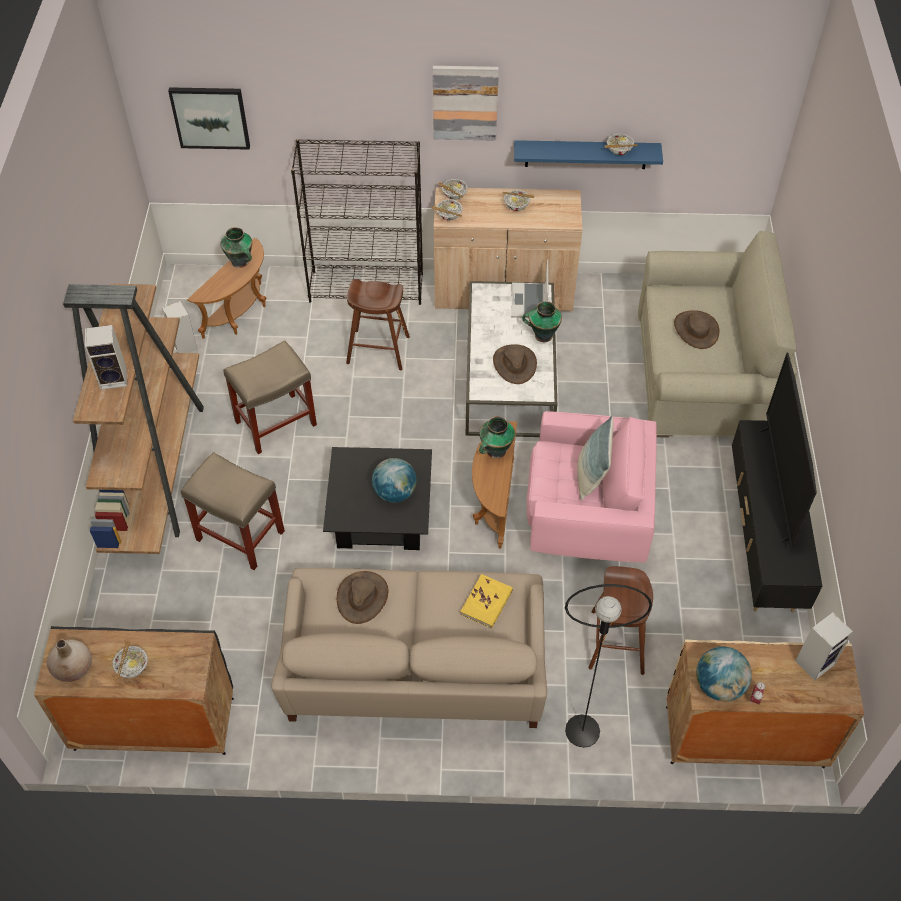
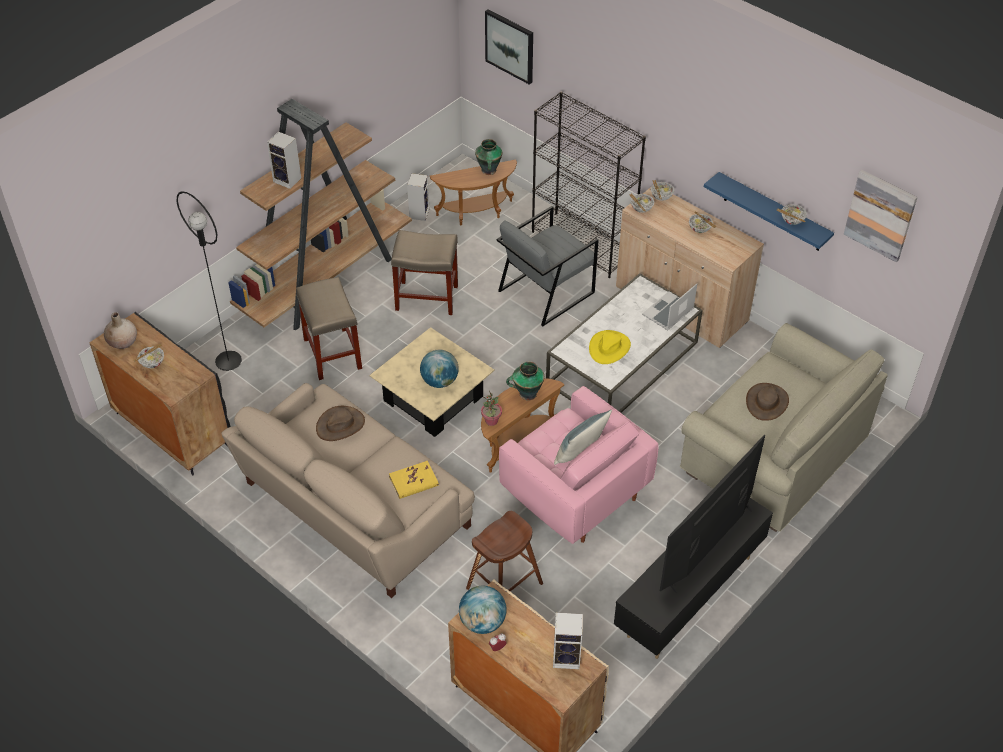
camera: 40 degrees right, 5 degrees down
black coffee table [323,447,432,550] -> beige coffee table [369,327,495,437]
brown stool [346,279,410,370] -> grey armchair [497,206,598,327]
picture [433,66,499,141] -> picture moved to [844,170,917,262]
brown hat [493,344,537,384] -> yellow hat [589,330,631,364]
vase [522,301,562,342] -> none
black floor lamp [565,584,652,748] -> black floor lamp moved to [177,191,242,371]
none -> potted plant [481,391,502,426]

